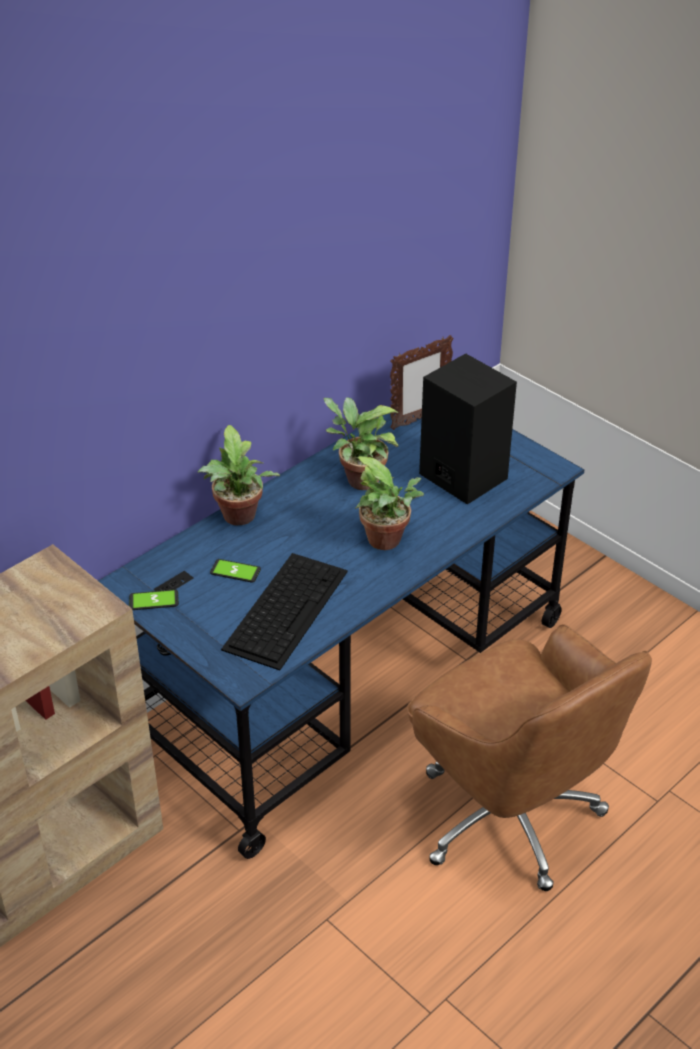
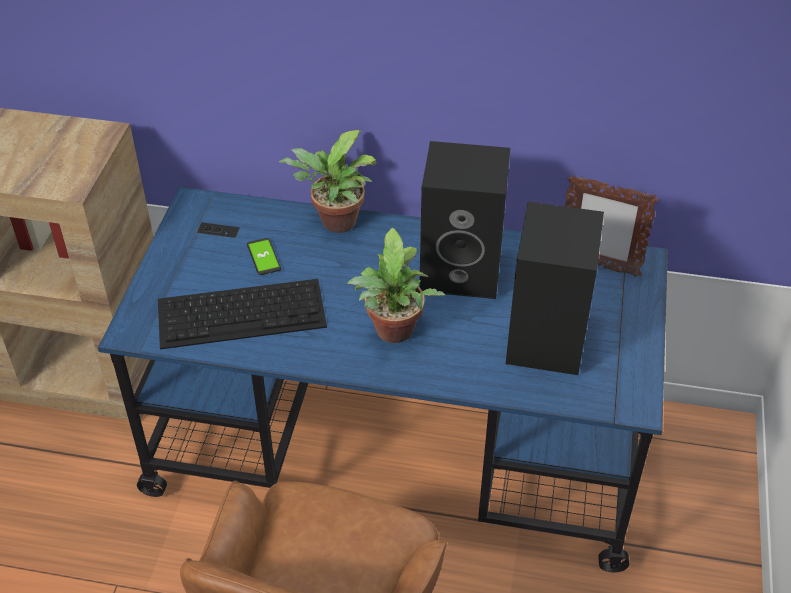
camera: 55 degrees right, 5 degrees up
phone [129,590,179,610] -> none
potted plant [324,397,398,490] -> black speaker [419,141,510,299]

